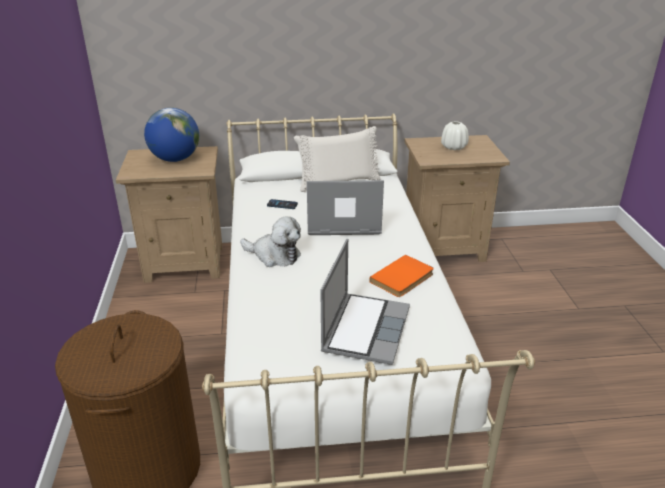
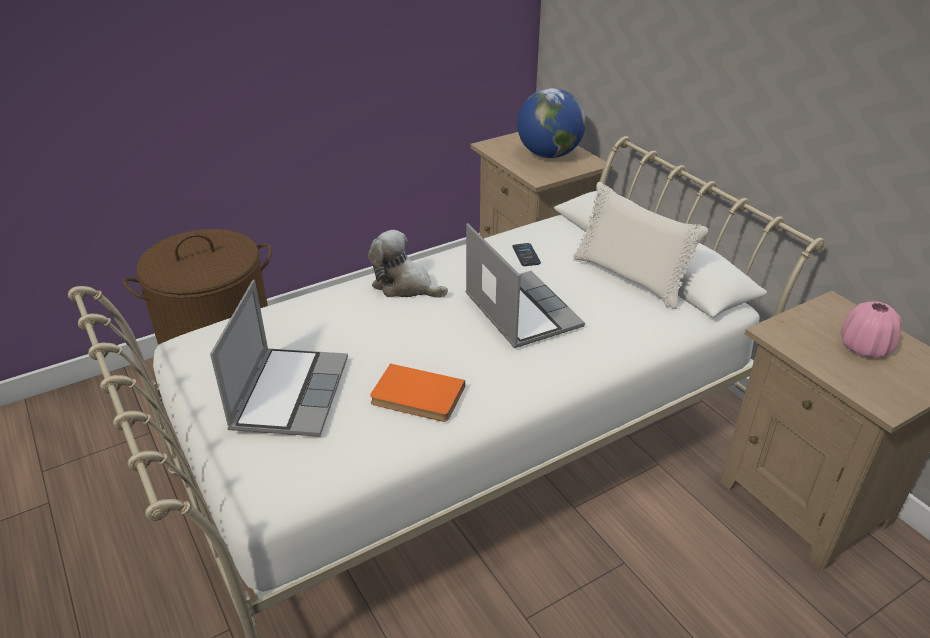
camera: 65 degrees right, 5 degrees up
plush toy [240,216,301,267] -> plush toy turned 120 degrees clockwise [368,230,448,298]
laptop [320,239,410,365] -> laptop turned 75 degrees counterclockwise [210,280,348,437]
white vase [441,121,469,150] -> pink vase [841,301,902,358]

